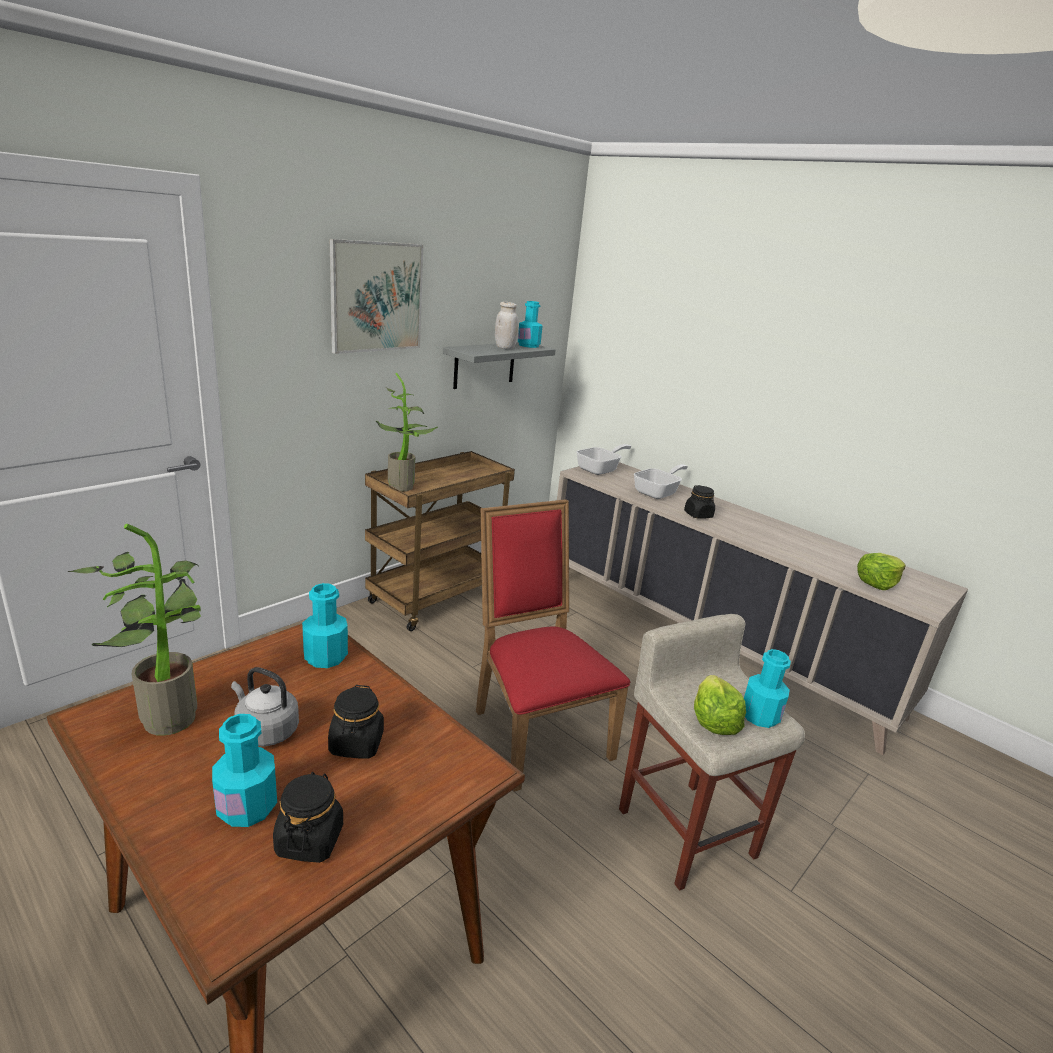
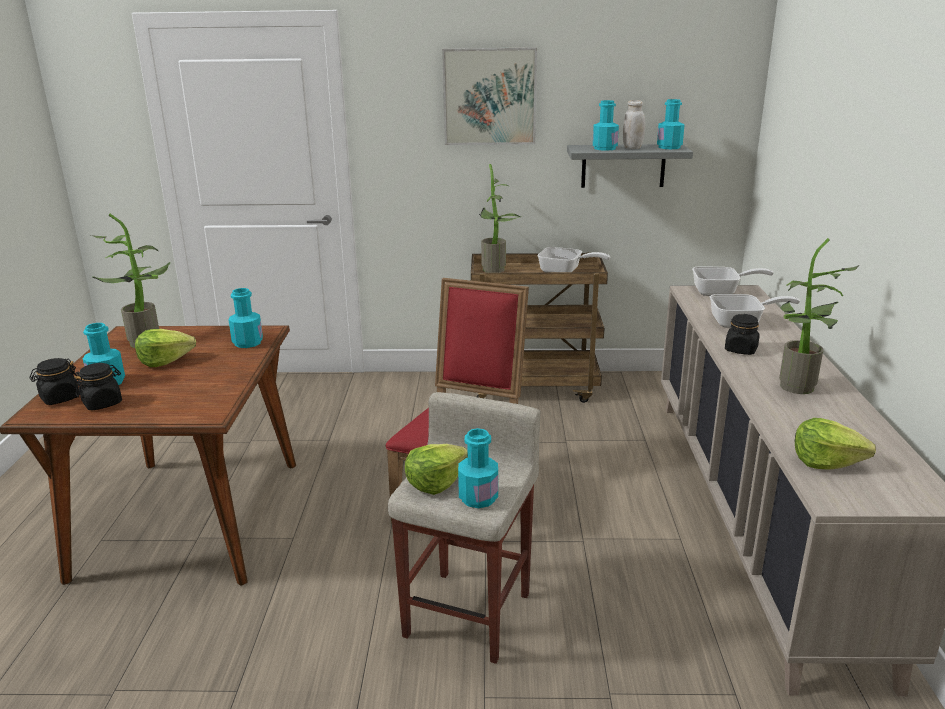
camera: 50 degrees right, 0 degrees up
grey kettle [231,667,299,746] -> lettuce [135,329,196,367]
black jar [328,685,384,759] -> black jar moved to [29,358,80,405]
none -> frying pan [537,247,610,272]
none -> turquoise bottle [593,100,619,151]
none -> potted plant [779,238,859,394]

